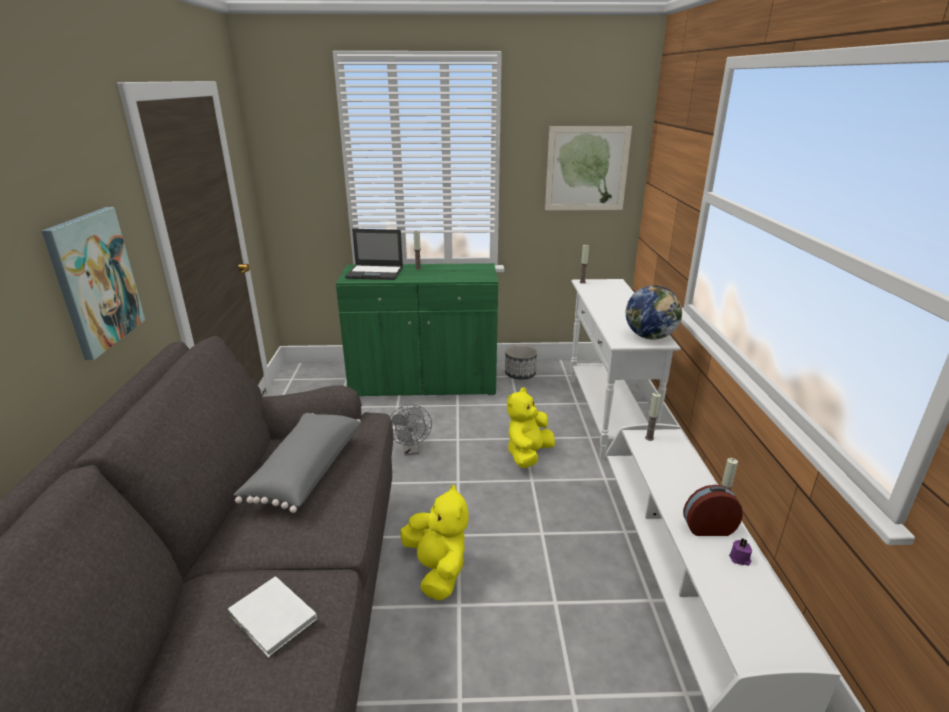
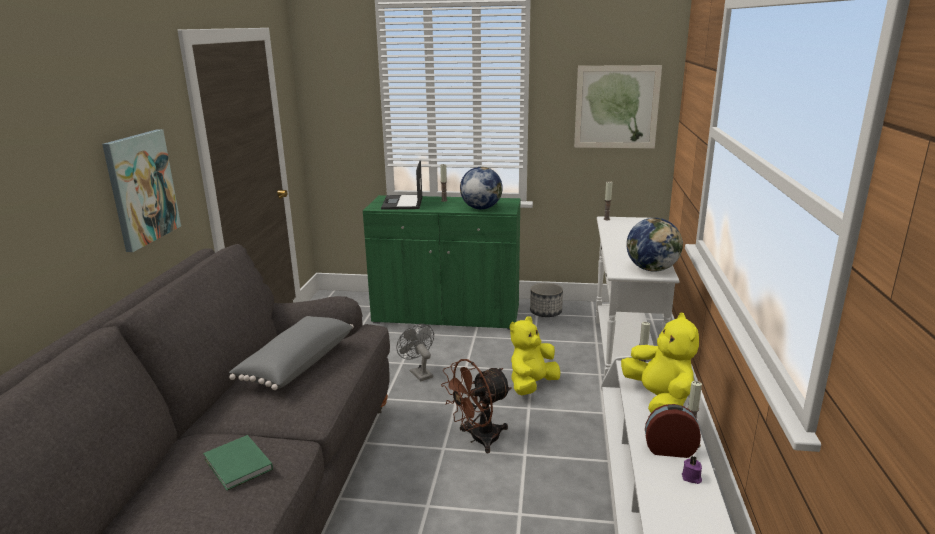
camera: 10 degrees right, 5 degrees down
white book [227,576,317,658] -> green book [203,435,273,490]
laptop [345,229,403,280] -> laptop turned 75 degrees clockwise [381,160,423,210]
grey fan [390,404,432,455] -> grey fan turned 150 degrees clockwise [396,324,434,381]
yellow plush toy [400,484,469,601] -> yellow plush toy moved to [621,312,699,413]
none -> brown fan [441,359,512,453]
none -> globe [460,167,503,210]

